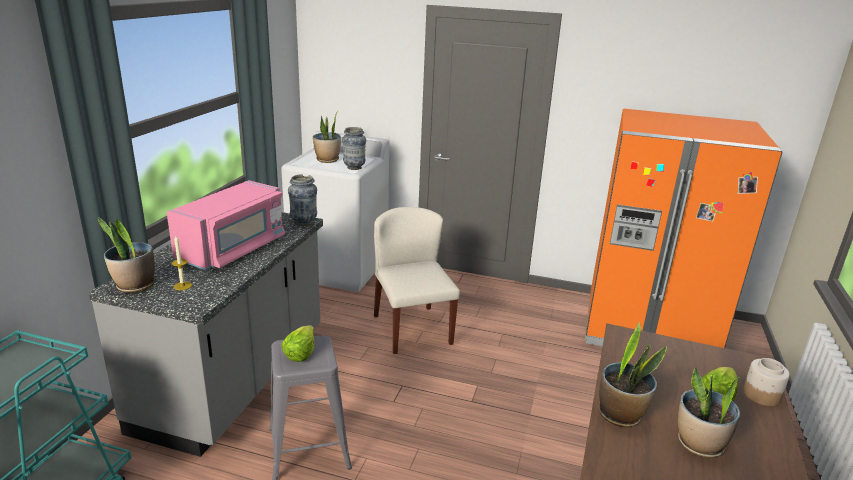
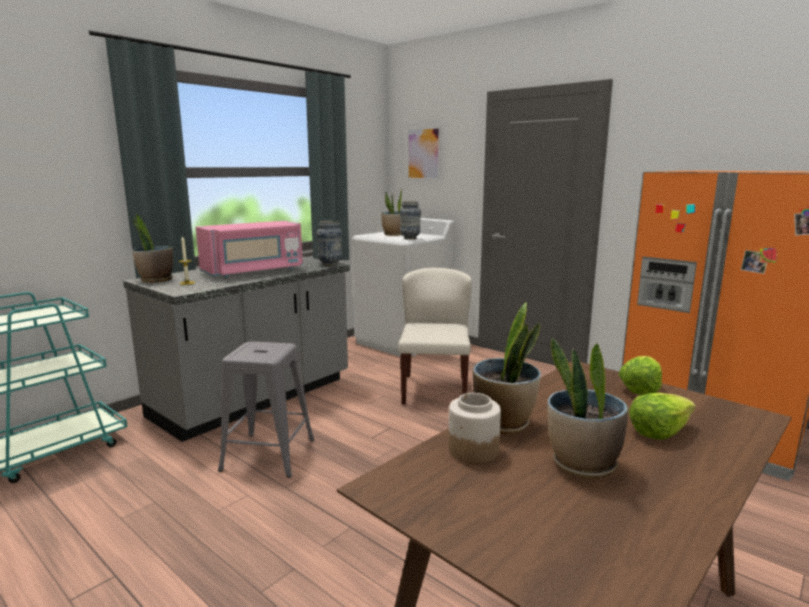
camera: 25 degrees right, 10 degrees down
lettuce [281,325,314,362] -> lettuce moved to [619,356,662,395]
jar [743,358,790,406] -> jar moved to [448,393,501,463]
none -> picture [407,126,442,181]

